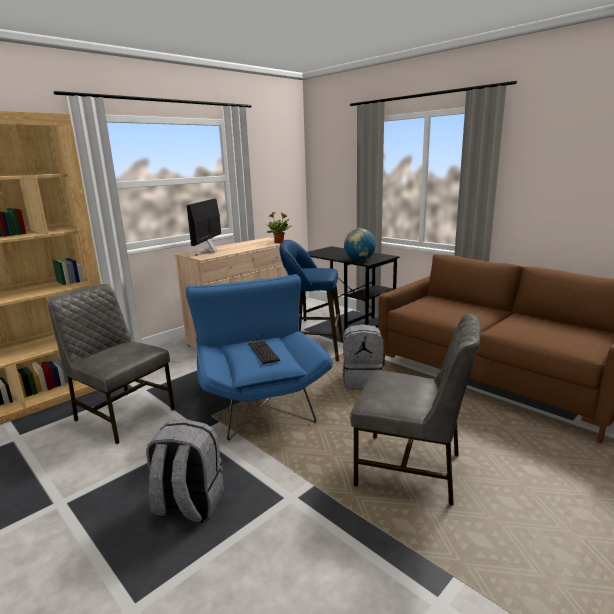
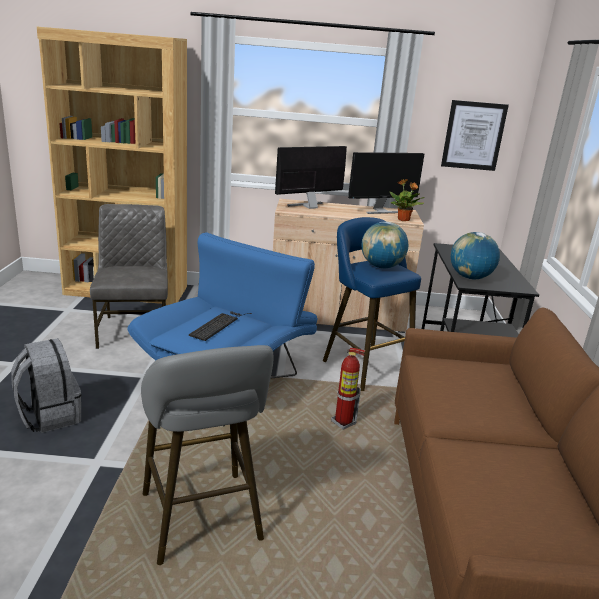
camera: 45 degrees right, 5 degrees up
grey backpack [343,324,384,388] -> fire extinguisher [331,348,365,429]
grey chair [350,313,481,505] -> grey stool [141,345,274,565]
none -> monitor [348,152,424,214]
none -> globe [362,222,408,268]
none -> picture [441,100,509,171]

